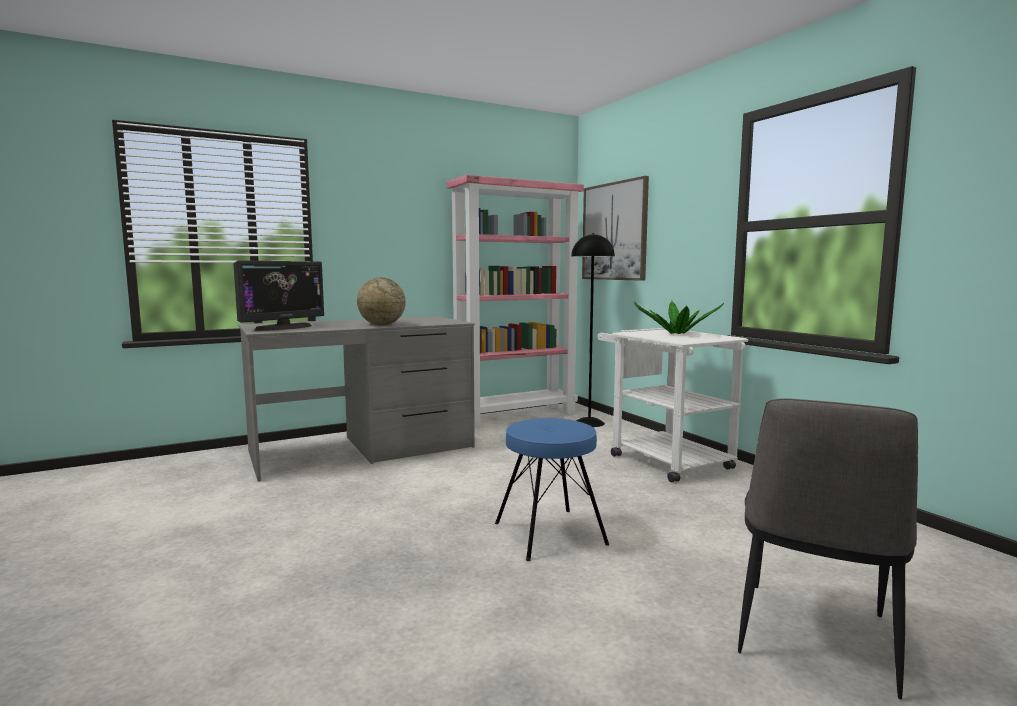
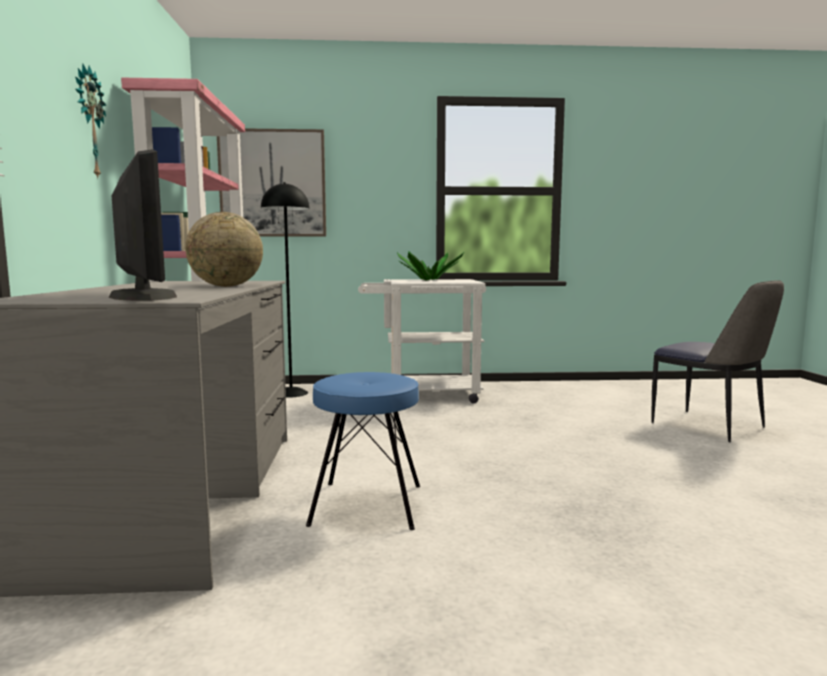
camera: 65 degrees left, 0 degrees up
blue stool [495,418,609,561] -> blue stool moved to [306,372,420,530]
none -> wall clock [75,63,106,179]

